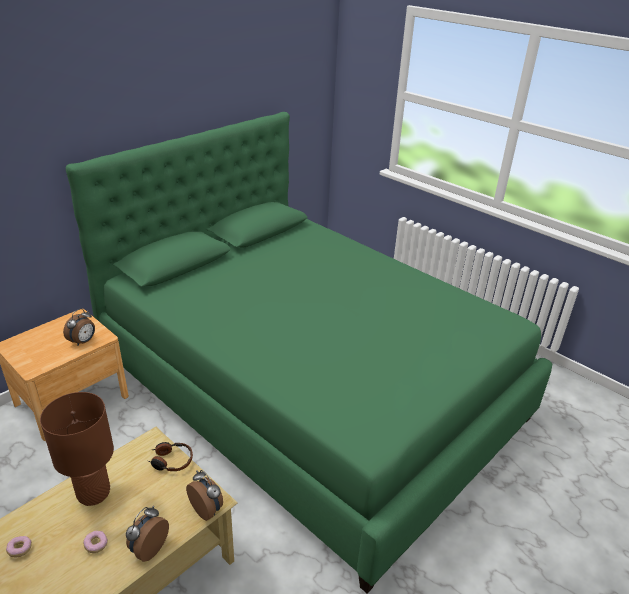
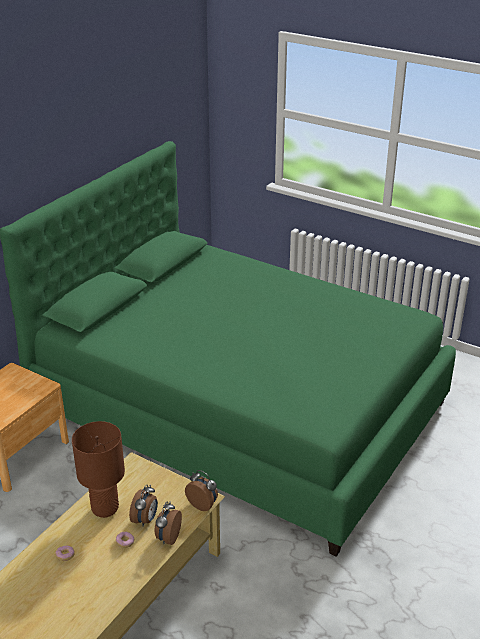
camera: 10 degrees left, 0 degrees up
alarm clock [63,309,95,345] -> alarm clock moved to [129,485,158,526]
headphones [148,442,193,471] -> none

